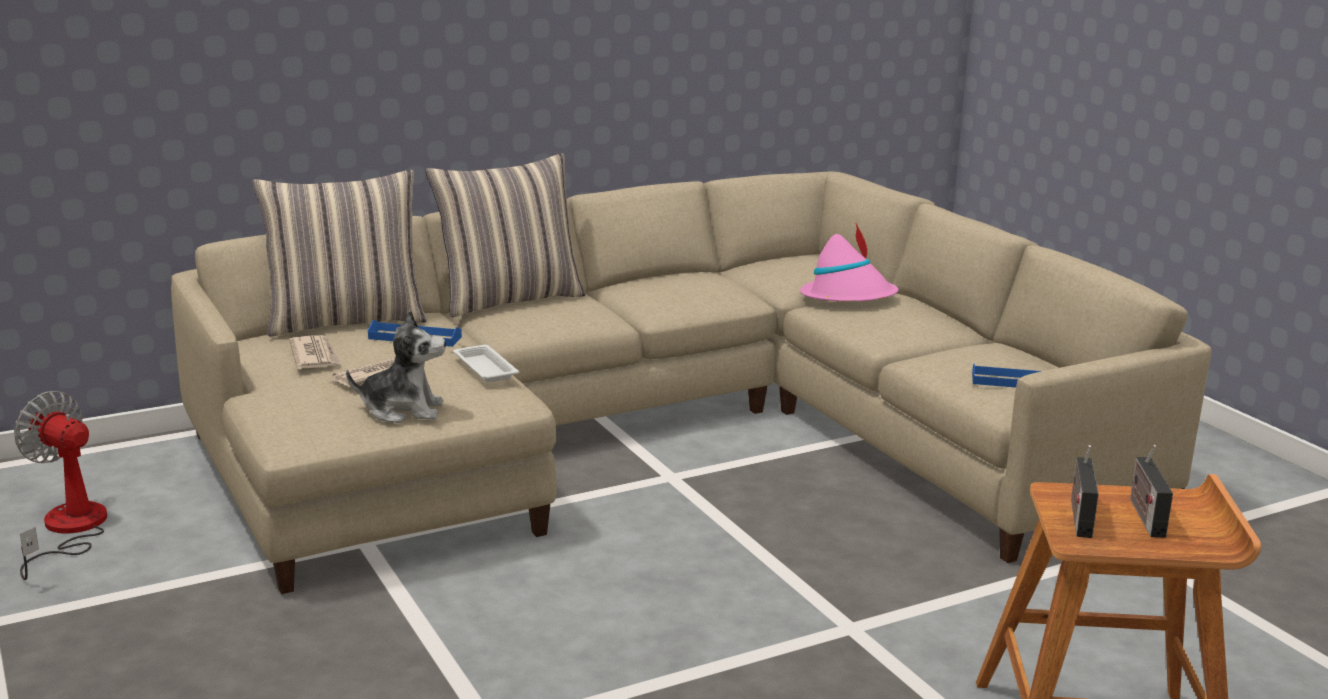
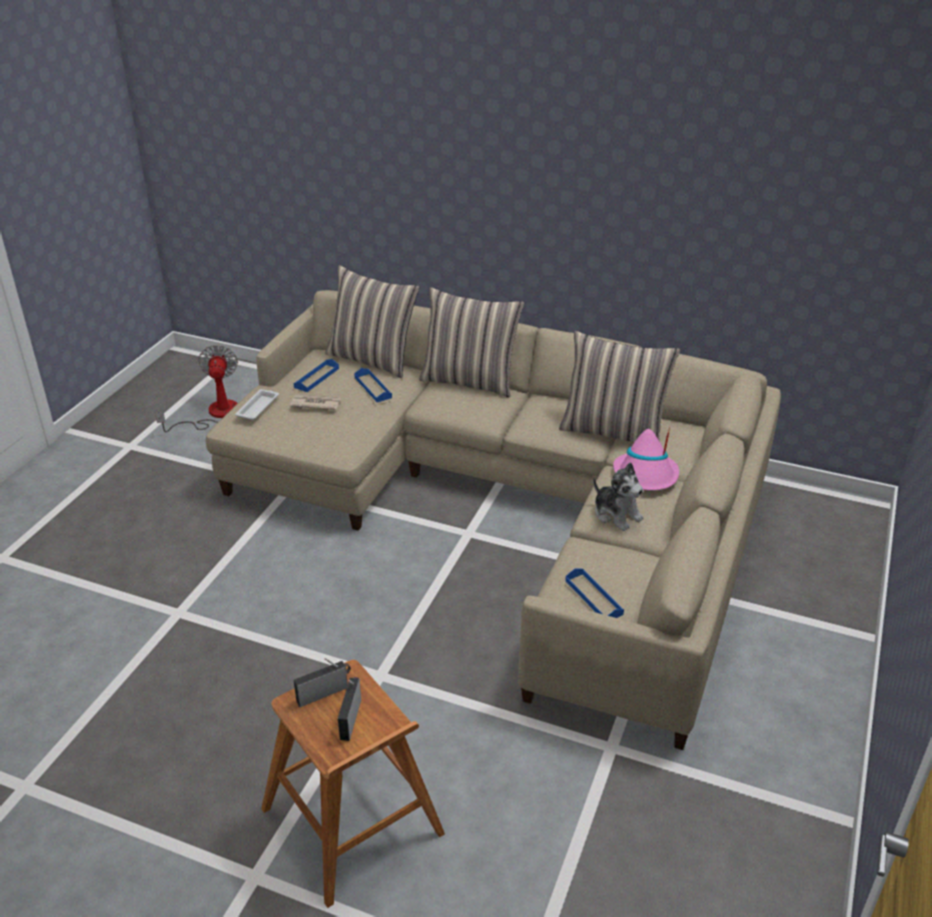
camera: 50 degrees right, 15 degrees up
newspaper [289,335,342,369] -> blue tray [294,359,339,392]
plush toy [346,310,446,423] -> plush toy moved to [593,462,644,531]
white tray [453,345,519,382] -> white tray moved to [235,389,279,420]
radio [1130,445,1173,538] -> radio turned 45 degrees counterclockwise [338,677,361,741]
none -> pillow [559,331,680,442]

